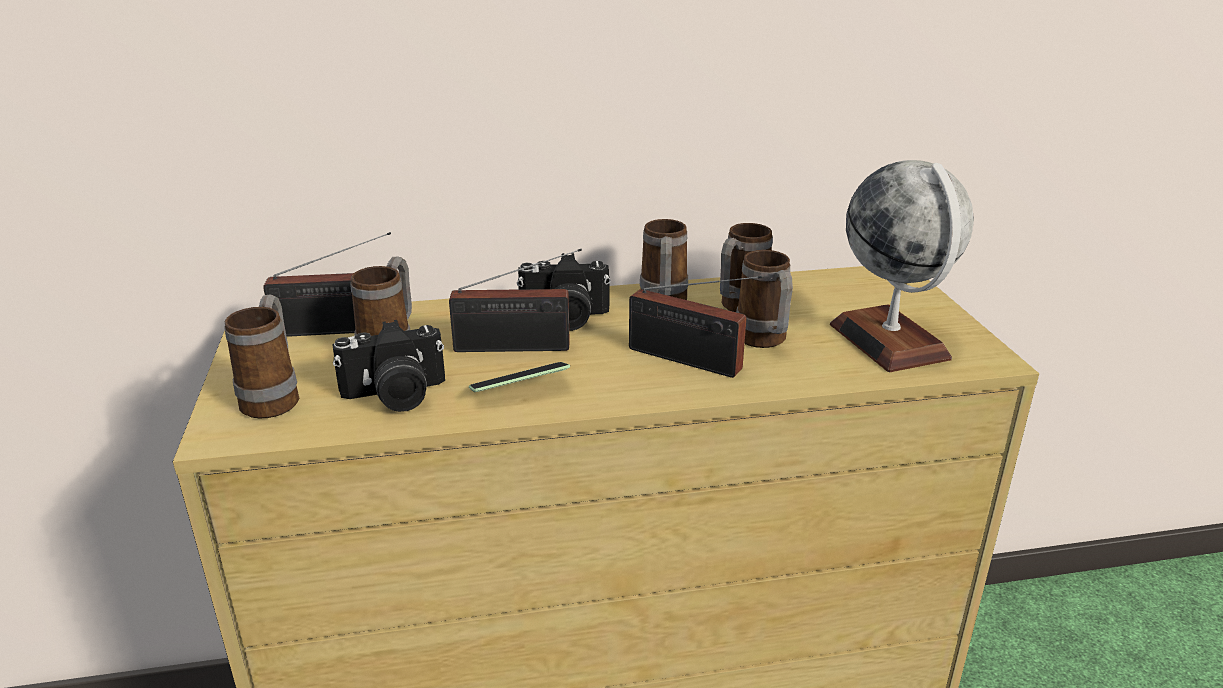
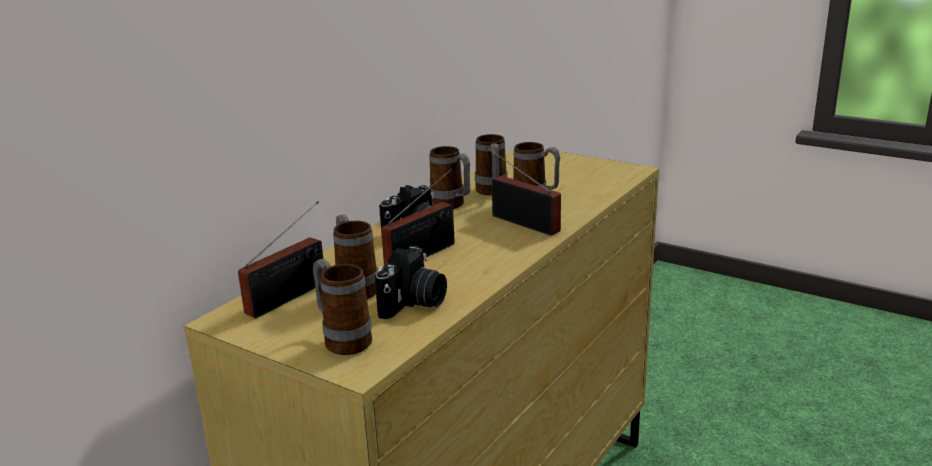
camera: 45 degrees left, 5 degrees down
phone [469,362,570,392] -> none
radio [629,276,763,378] -> radio turned 120 degrees counterclockwise [486,147,561,236]
globe [830,160,974,372] -> none

